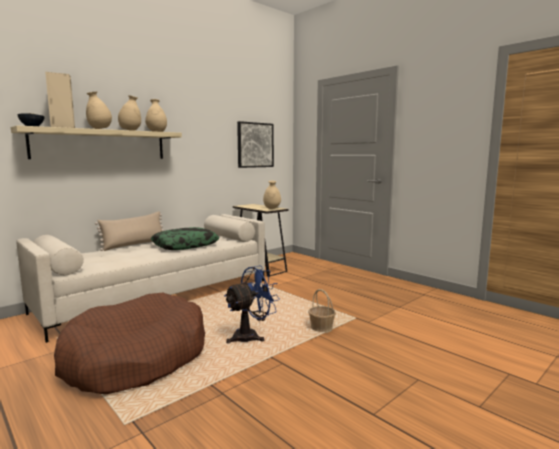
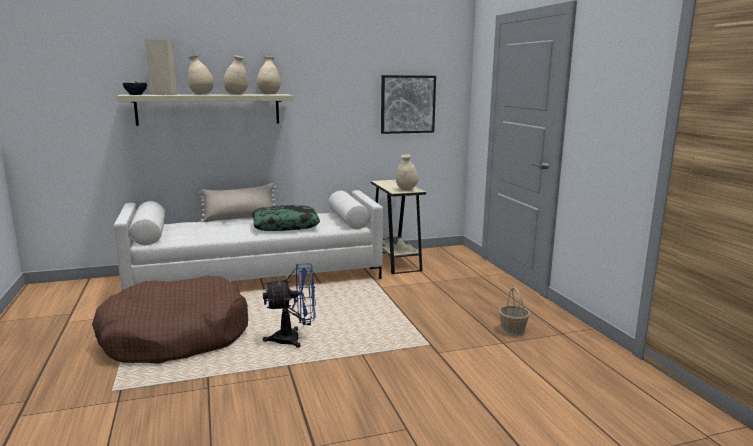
camera: 25 degrees right, 5 degrees up
basket [308,289,336,333] -> basket moved to [499,287,530,336]

